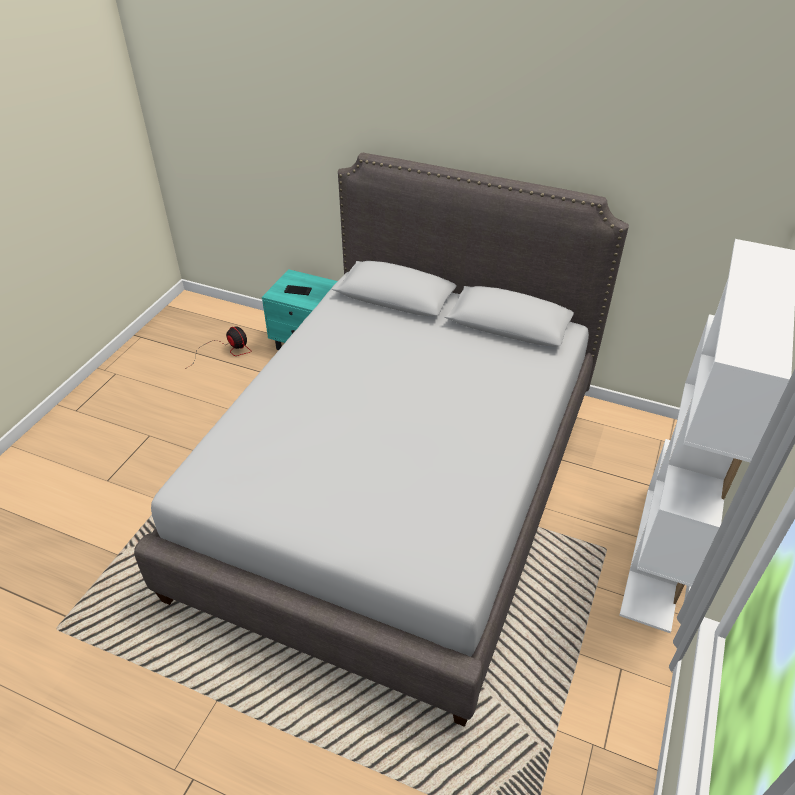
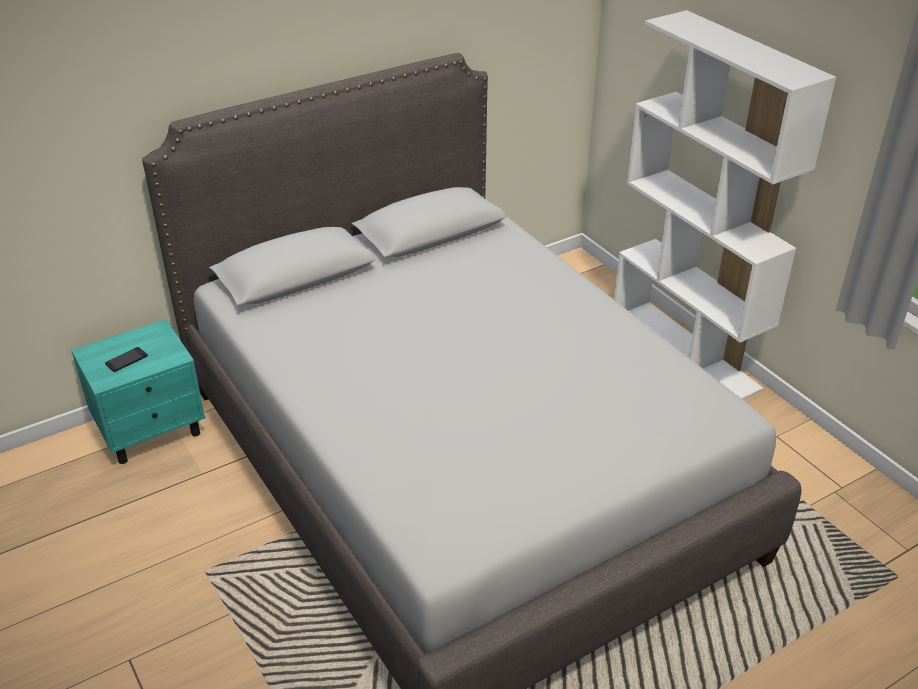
camera: 55 degrees left, 5 degrees down
fan [185,326,252,369] -> none

